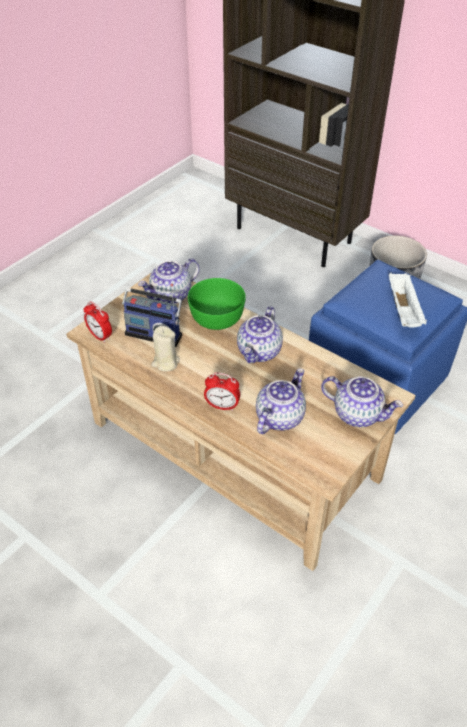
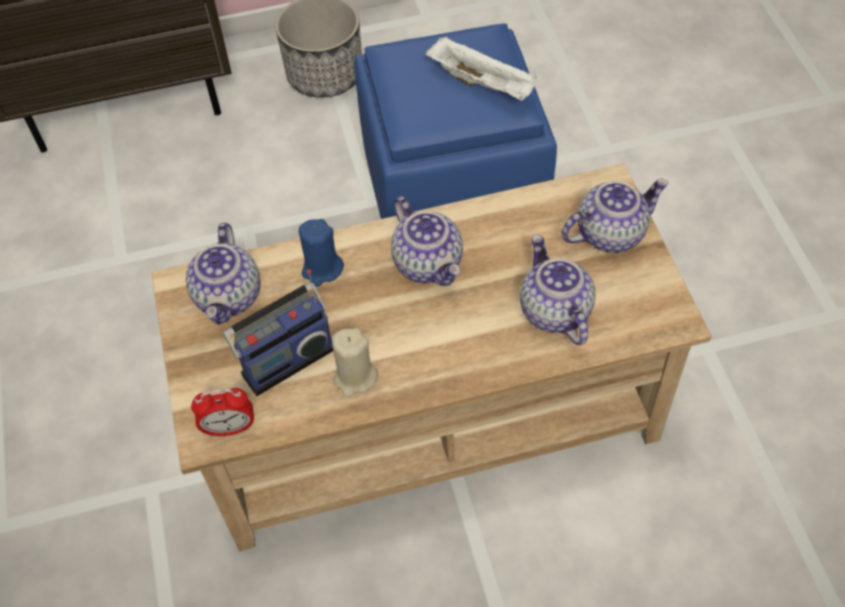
camera: 50 degrees left, 10 degrees up
green bowl [188,278,246,330] -> blue candle [299,219,344,287]
alarm clock [204,373,240,411] -> none

